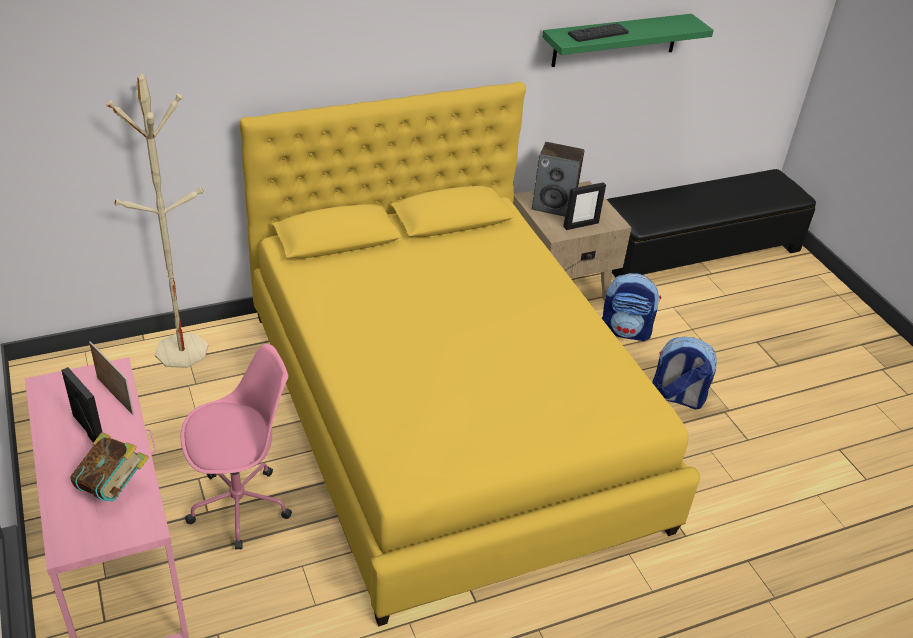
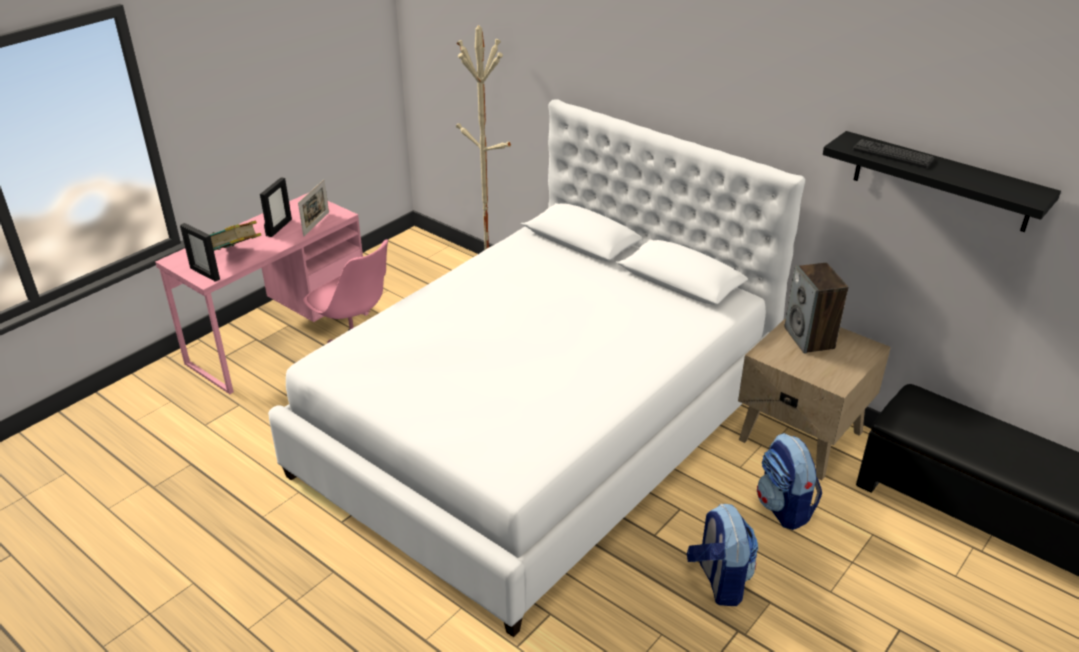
camera: 65 degrees right, 5 degrees down
yellow bed [240,82,700,626] -> white bed [268,99,805,637]
green shelf [542,14,714,67] -> black shelf [823,131,1061,232]
picture frame [563,182,606,230] -> picture frame moved to [180,223,220,282]

